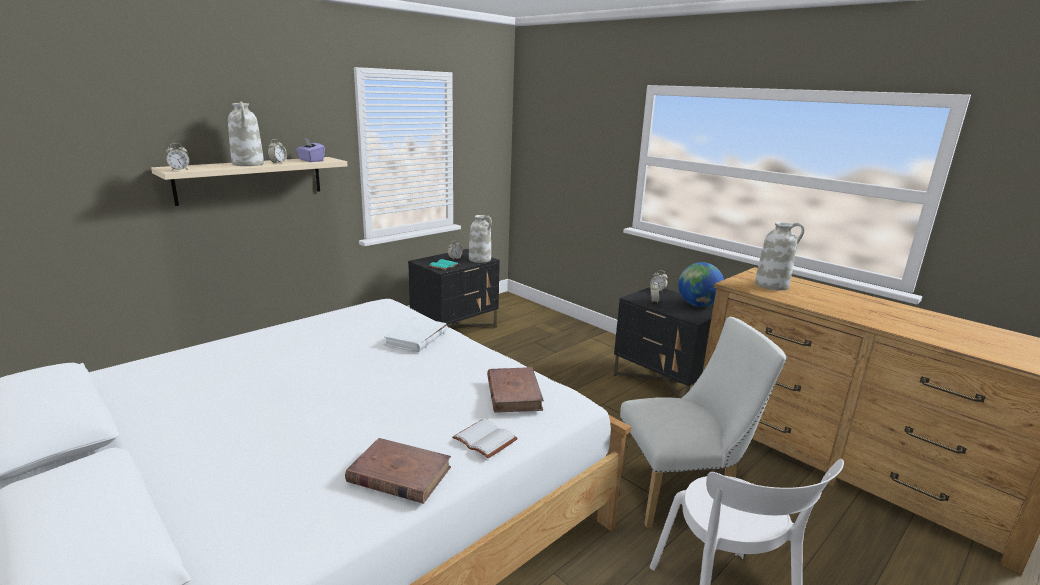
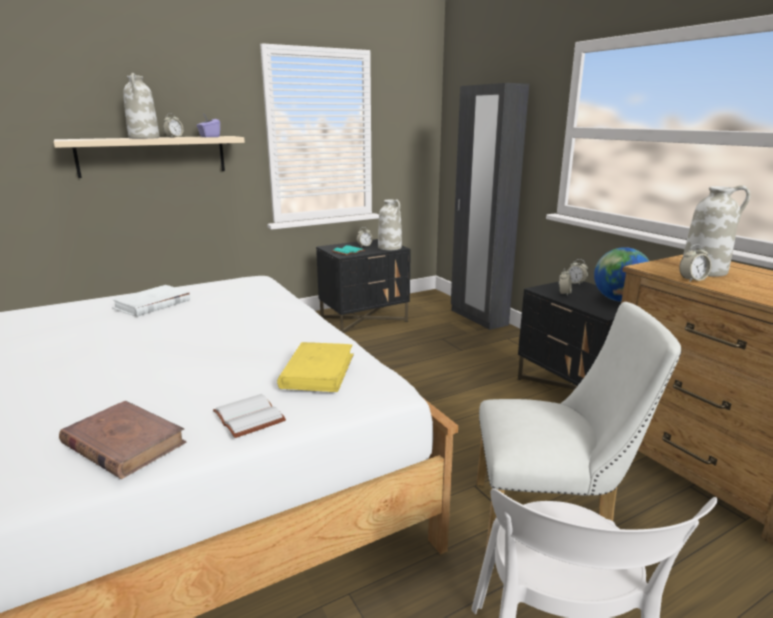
camera: 15 degrees right, 0 degrees up
alarm clock [166,143,189,170] -> alarm clock moved to [679,244,711,282]
white book [383,317,447,352] -> white book moved to [112,285,190,317]
brown book [487,368,544,413] -> yellow book [277,342,354,392]
none -> black wardrobe [451,83,529,330]

